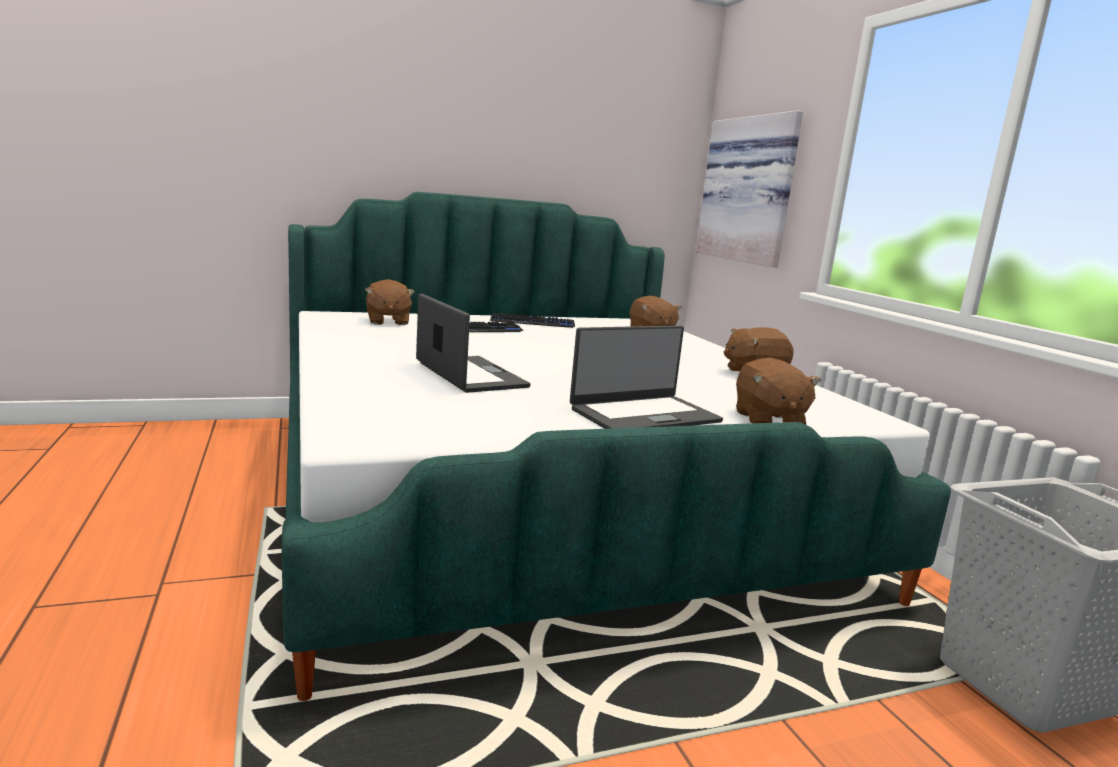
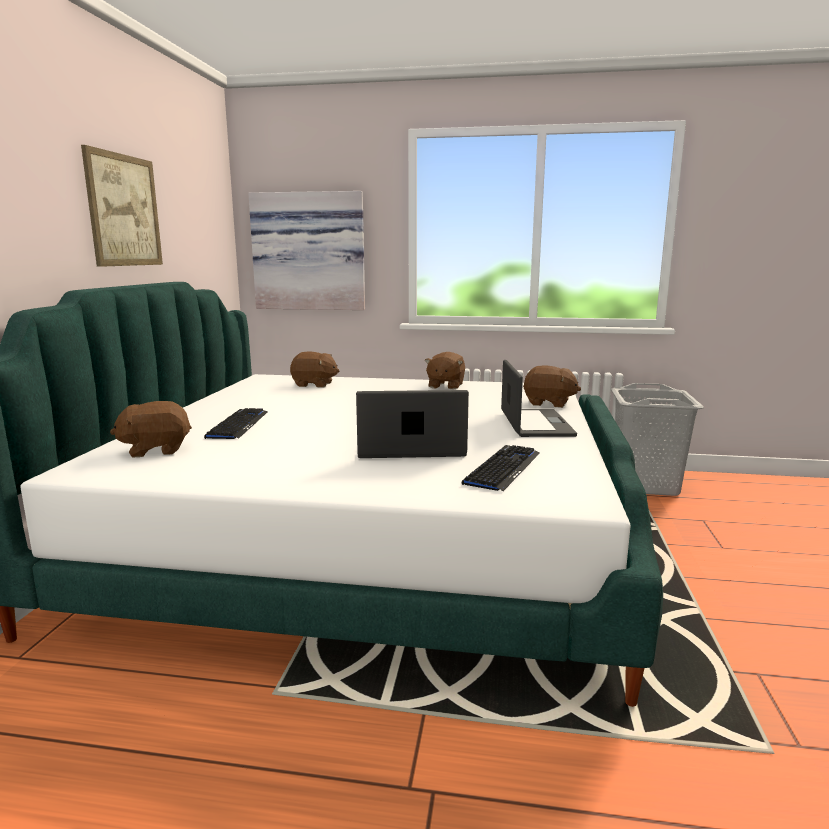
camera: 60 degrees left, 0 degrees up
brown plush toy [365,279,415,325] -> brown plush toy turned 150 degrees clockwise [110,401,192,458]
keyboard [490,312,575,328] -> keyboard moved to [461,445,540,491]
none -> picture [81,145,163,267]

